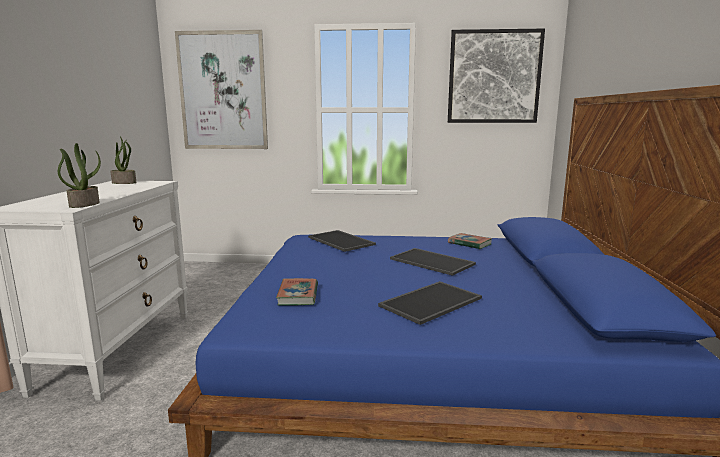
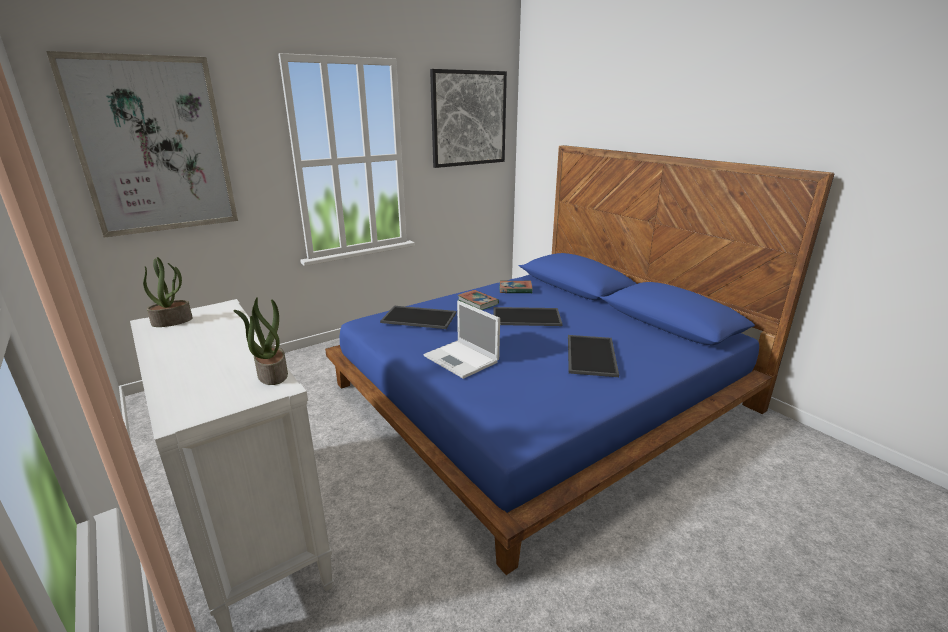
camera: 40 degrees left, 10 degrees up
book [276,278,318,306] -> book moved to [458,290,499,310]
none -> laptop [424,301,500,379]

